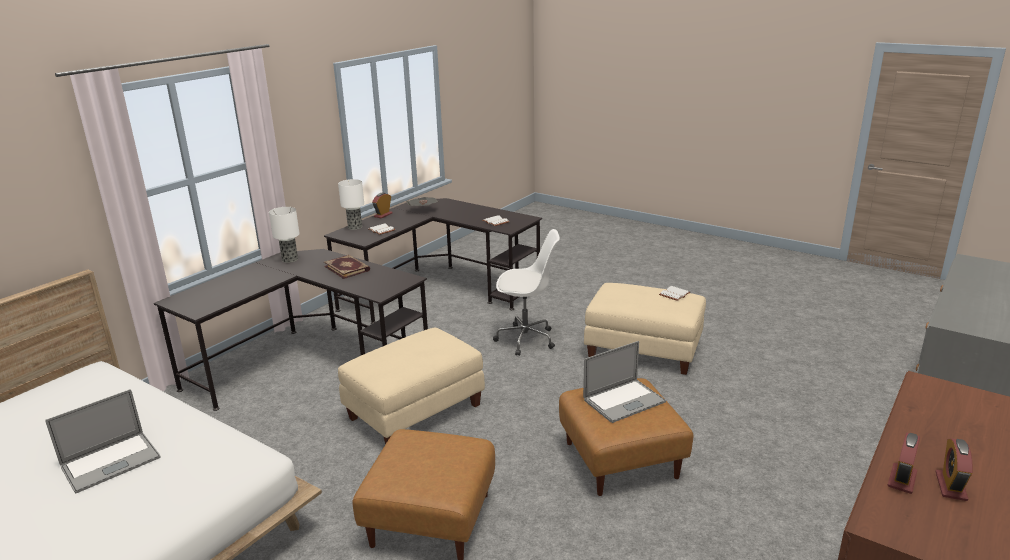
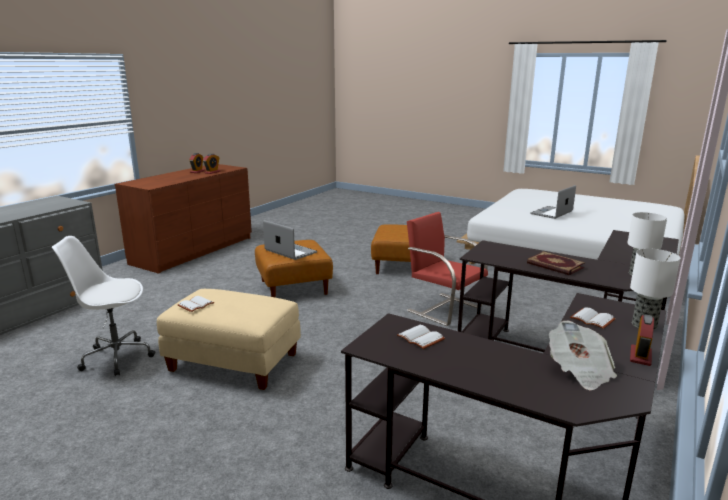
camera: 175 degrees right, 5 degrees down
beige ottoman [338,328,485,444] -> red chair [407,212,488,326]
white office chair [493,229,560,356] -> white office chair moved to [52,236,156,376]
laptop [583,341,666,423] -> laptop turned 75 degrees clockwise [263,220,317,260]

